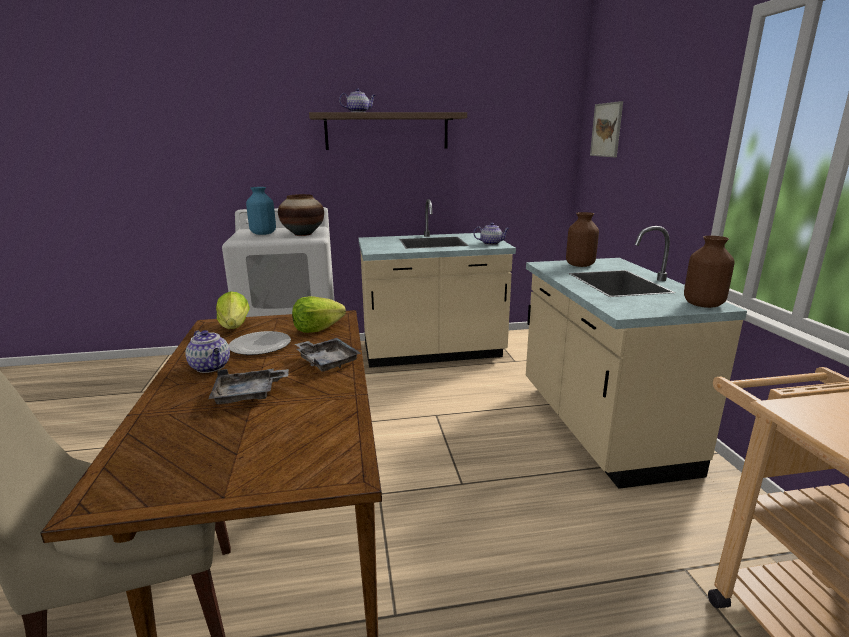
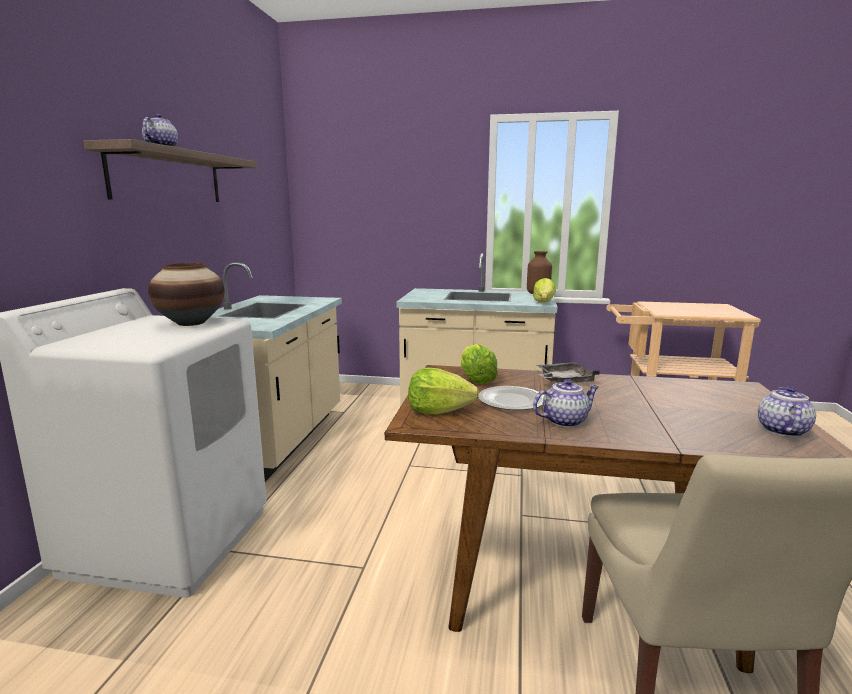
camera: 70 degrees left, 5 degrees down
grey tray [209,369,289,404] -> none
blue vase [246,187,276,235] -> none
teapot [473,222,510,245] -> teapot moved to [758,386,816,437]
brown vase [566,212,599,267] -> none
picture [590,101,623,157] -> none
none -> lettuce [533,278,556,303]

